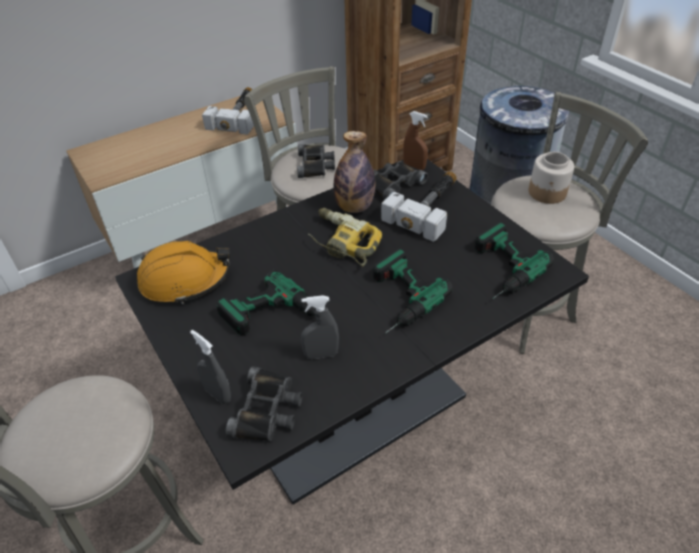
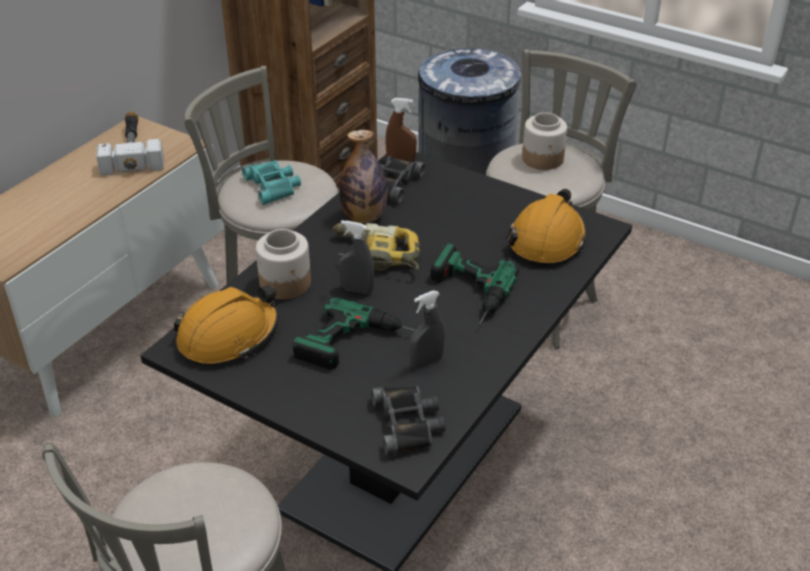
camera: 25 degrees left, 5 degrees down
grey spray bottle [190,330,231,404] -> grey spray bottle moved to [338,220,375,294]
black binoculars [297,144,335,178] -> turquoise binoculars [242,160,301,205]
hammer [381,171,457,242] -> none
power drill [475,222,554,299] -> orange hard hat [507,189,587,267]
none -> jar [256,229,311,300]

